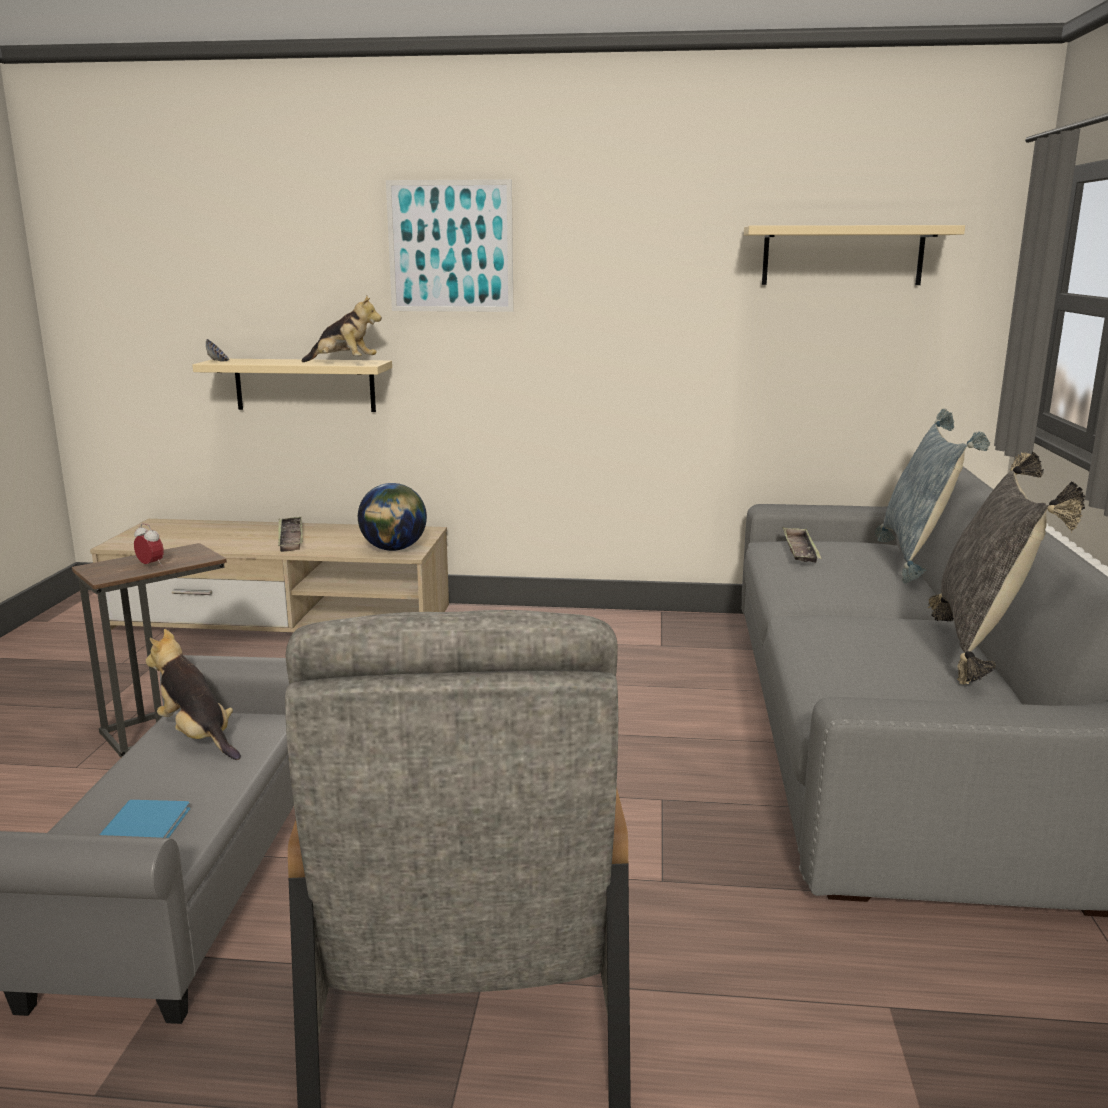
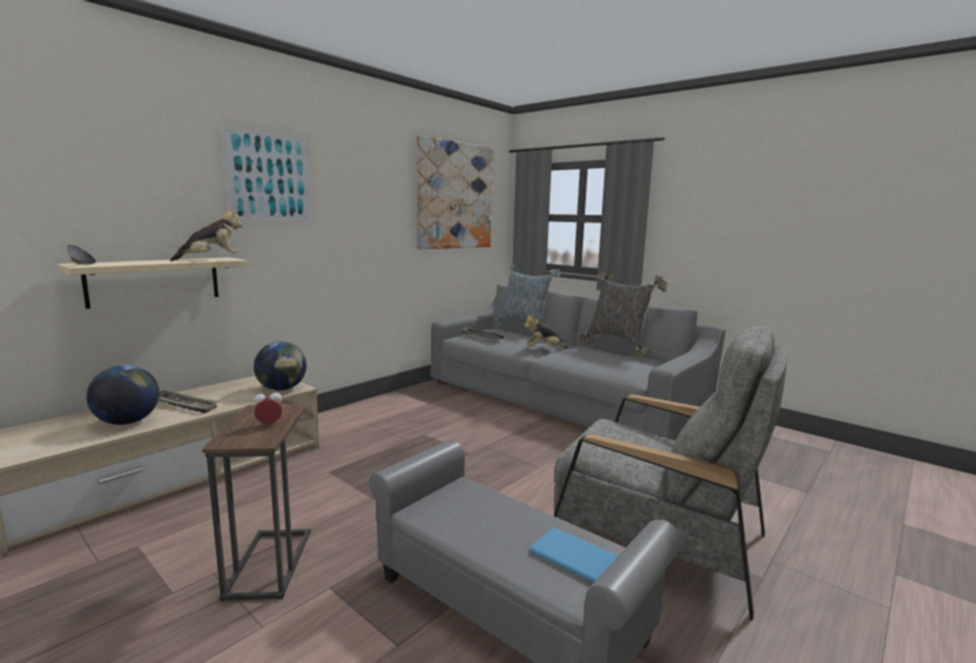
camera: 55 degrees left, 5 degrees down
plush toy [146,629,241,760] -> plush toy moved to [524,314,568,349]
beige shelf [744,225,965,285] -> picture [417,135,493,249]
none -> globe [86,365,159,425]

